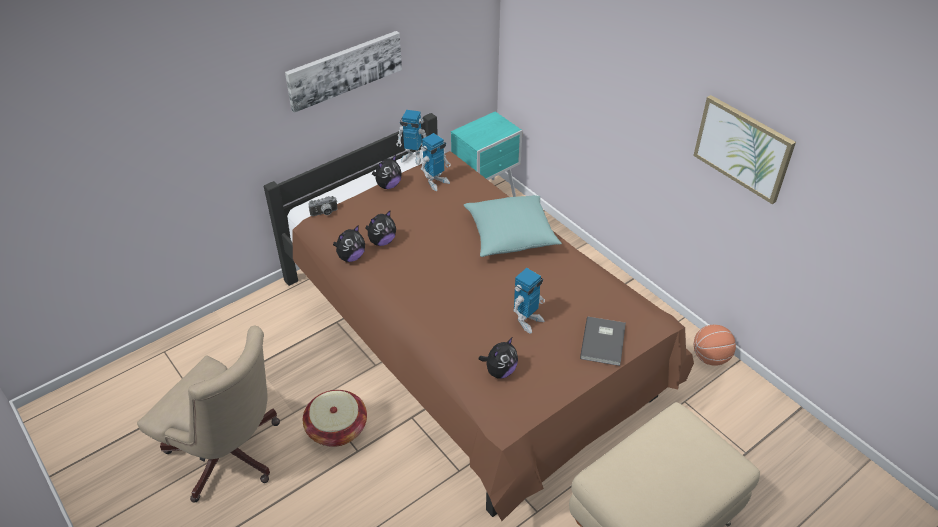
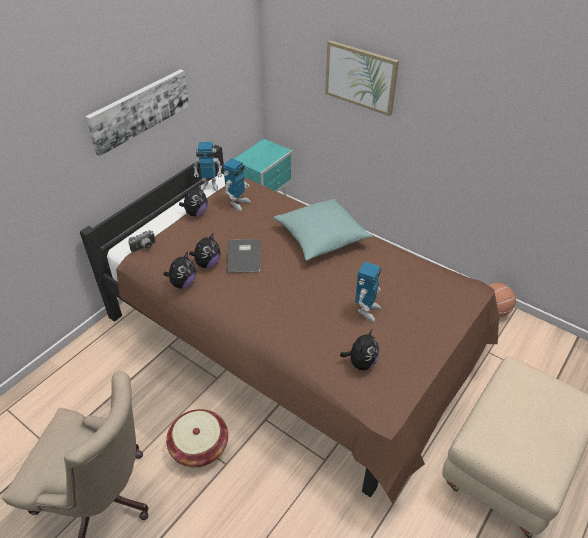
camera: 15 degrees left, 0 degrees up
grey book [580,317,626,366] -> grey book moved to [227,239,260,273]
picture [693,95,796,204] -> picture moved to [325,40,399,116]

